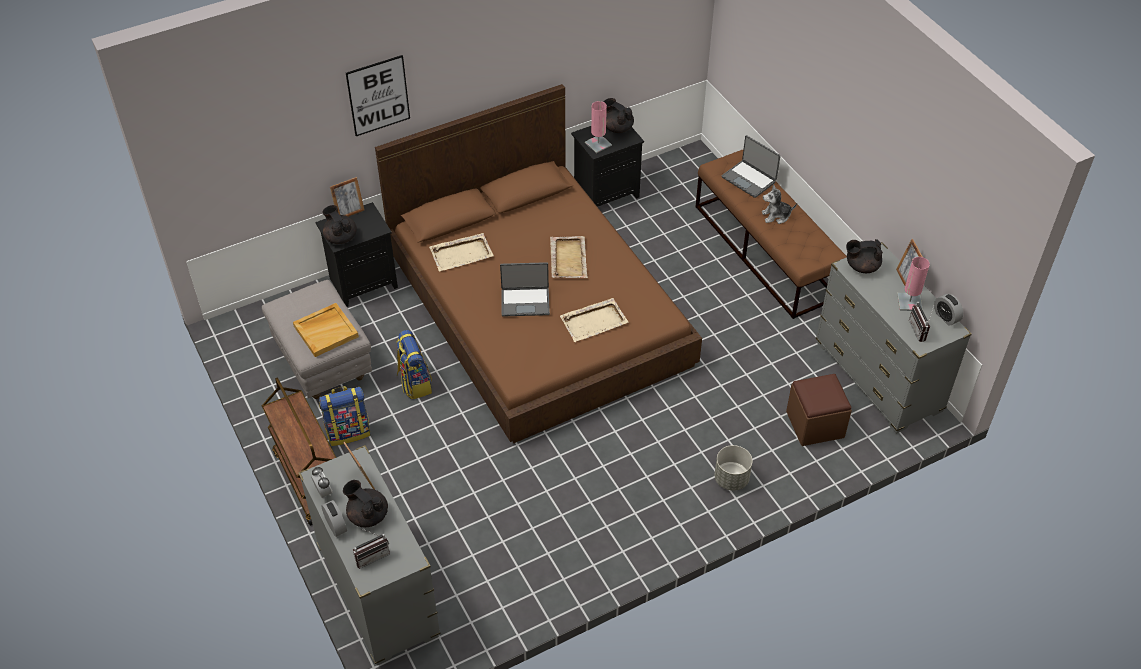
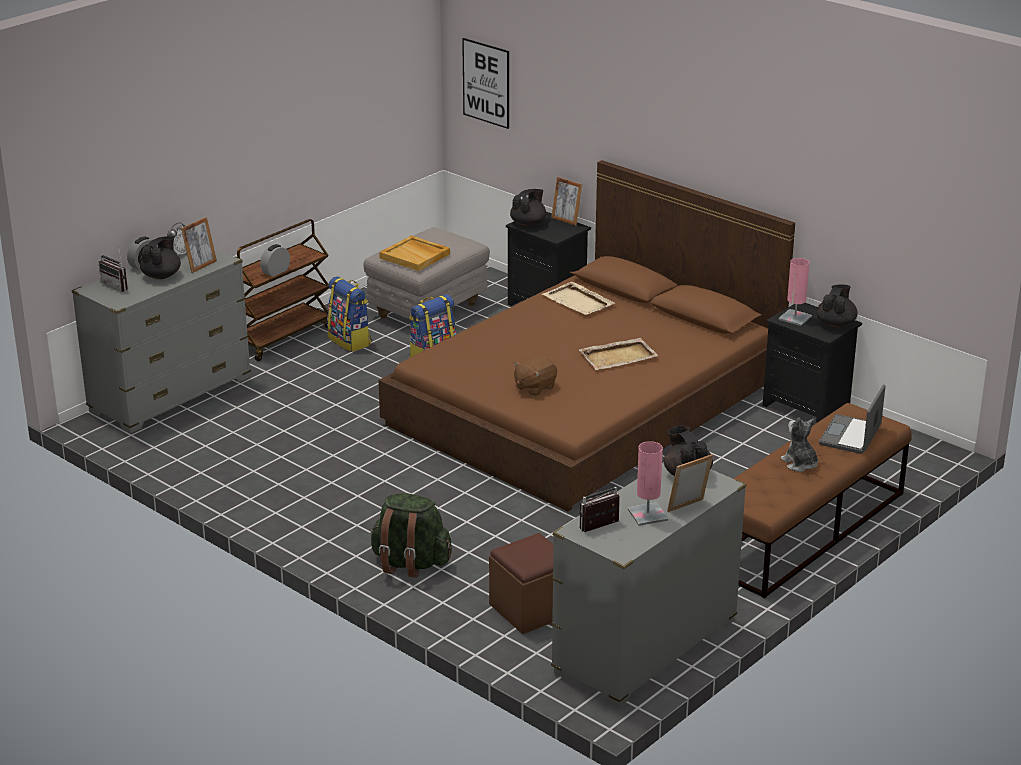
camera: 70 degrees right, 20 degrees down
picture [346,55,410,136] -> picture moved to [462,38,509,129]
laptop [500,262,550,317] -> none
beige tray [560,298,629,342] -> brown plush toy [514,355,557,396]
grey planter [714,445,753,491] -> green backpack [370,493,452,578]
alarm clock [934,294,963,326] -> alarm clock moved to [260,244,290,277]

